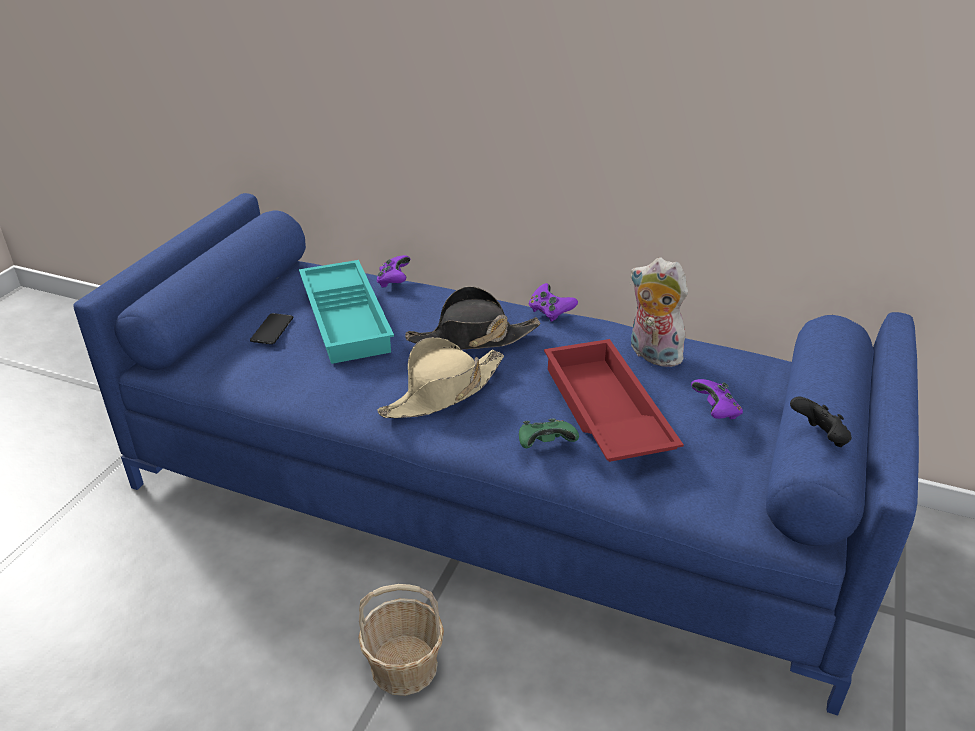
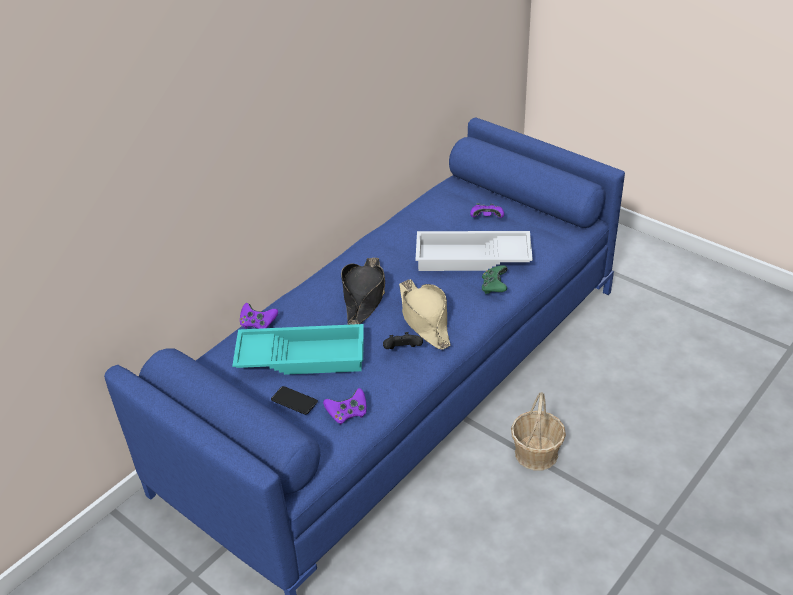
camera: 70 degrees left, 5 degrees up
purple game controller [529,283,578,322] -> purple game controller moved to [323,388,367,425]
red tray [544,339,684,462] -> white tray [416,231,533,271]
plush toy [630,258,690,367] -> none
black game controller [790,396,852,447] -> black game controller moved to [383,332,423,349]

